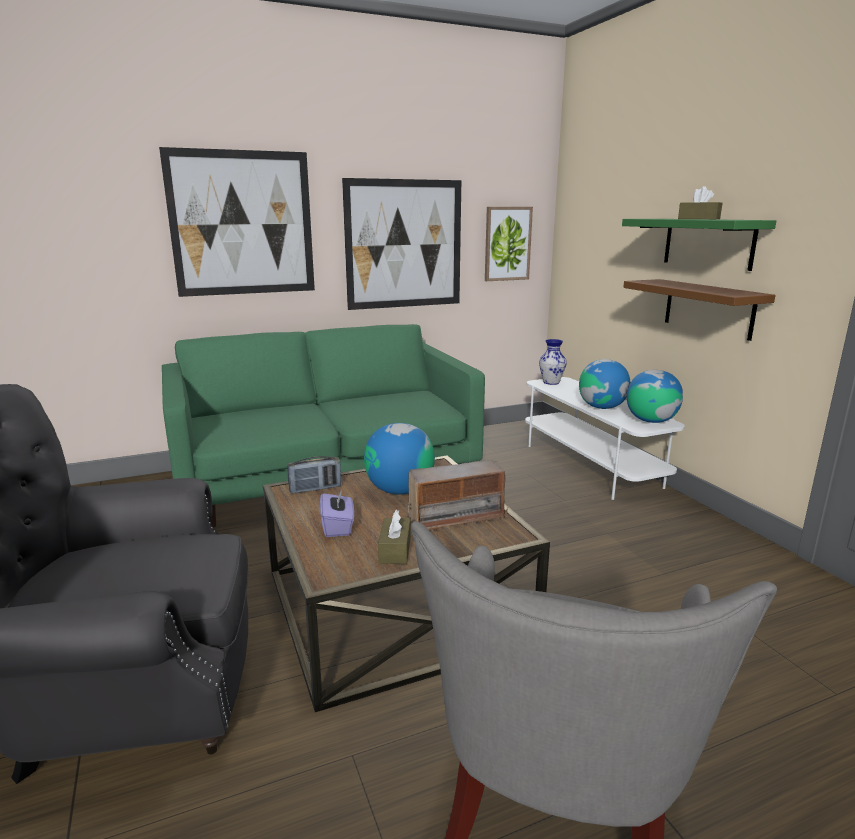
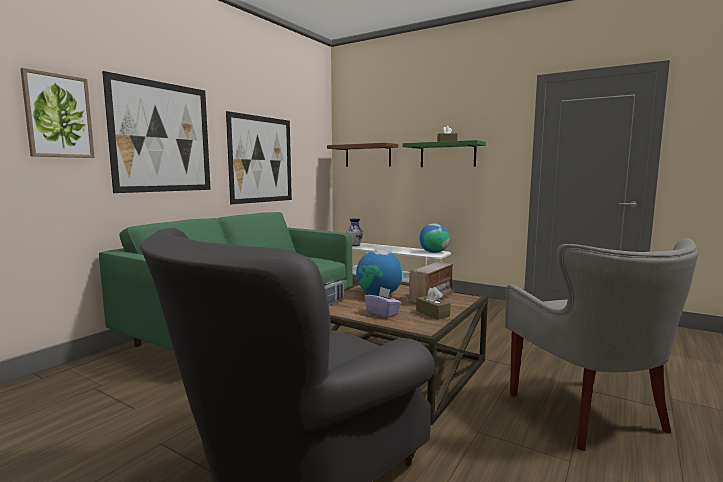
camera: 35 degrees left, 10 degrees down
picture [485,207,533,281] -> picture moved to [20,68,95,158]
globe [579,359,630,409] -> none
brown shelf [623,279,775,341] -> brown shelf moved to [327,143,398,167]

